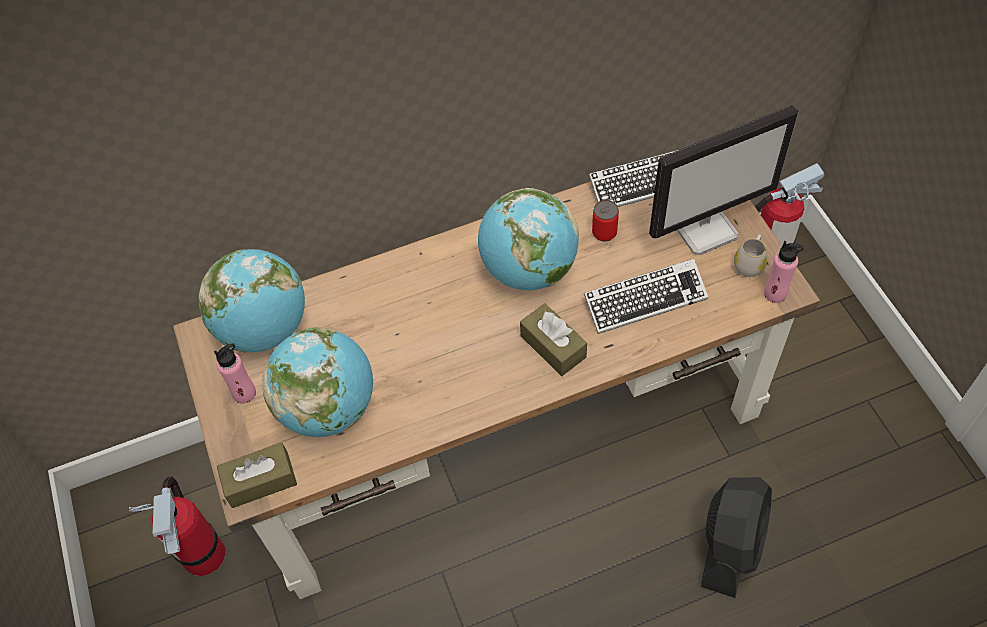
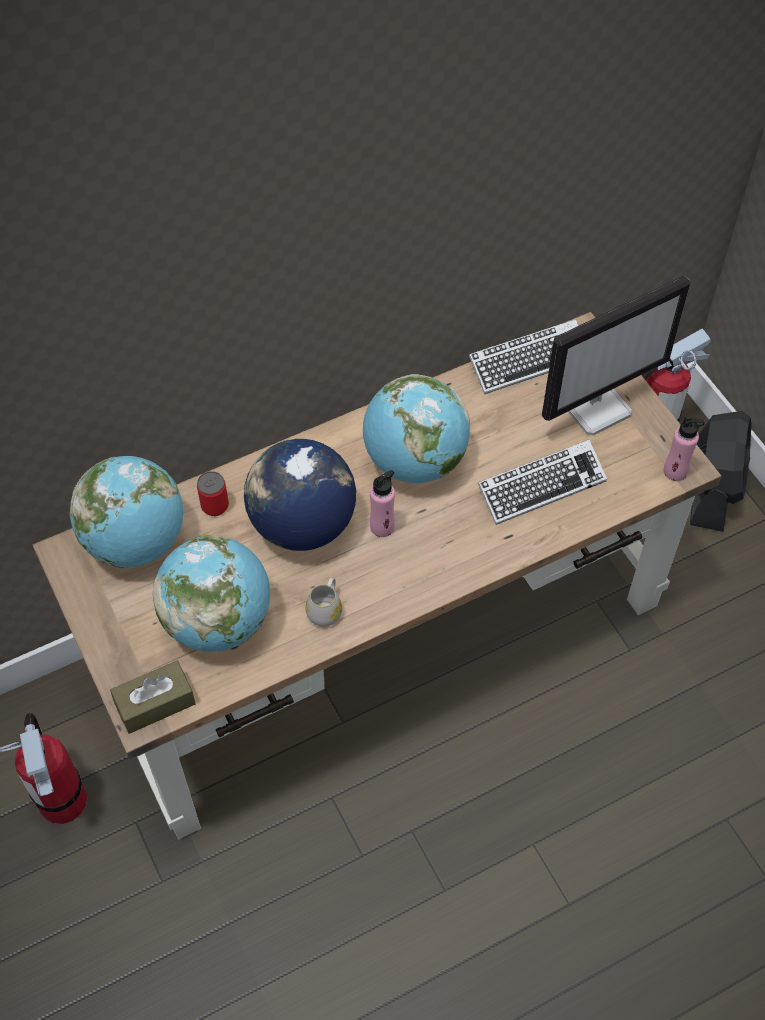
camera: 10 degrees left, 0 degrees up
pink bottle [214,344,256,404] -> pink bottle moved to [370,470,395,537]
brown tissue box [520,303,587,376] -> none
can [592,200,619,242] -> can moved to [197,471,229,516]
black fan [701,477,772,598] -> black fan moved to [690,411,751,532]
white mug [734,234,767,277] -> white mug moved to [306,578,342,627]
none -> globe [244,439,356,551]

